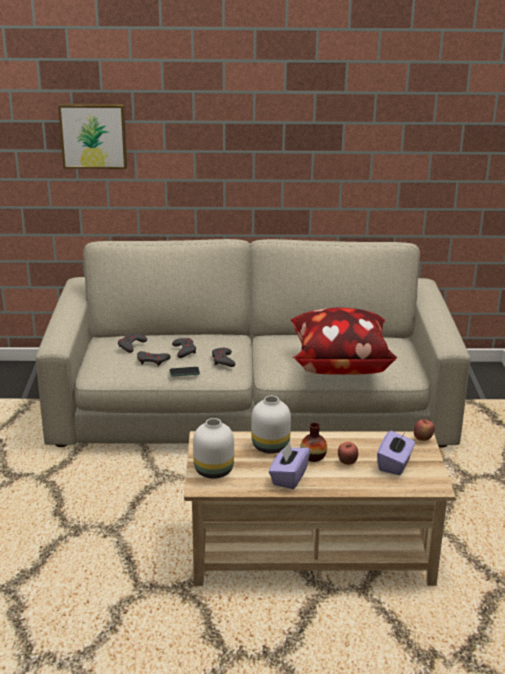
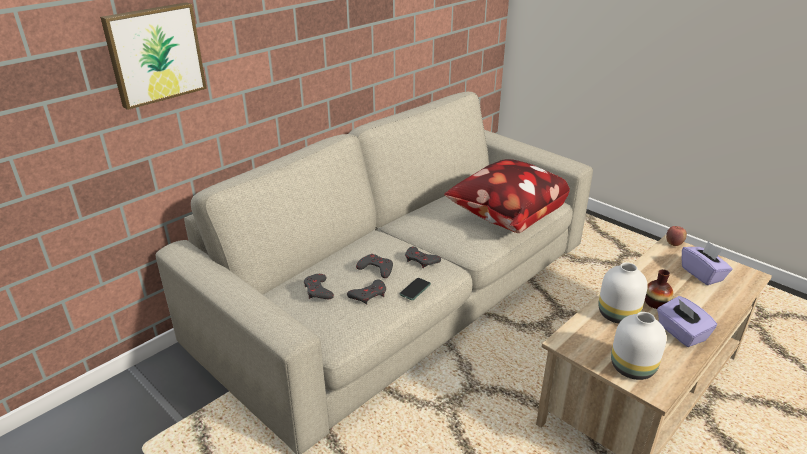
camera: 45 degrees left, 5 degrees up
apple [338,442,358,465] -> none

